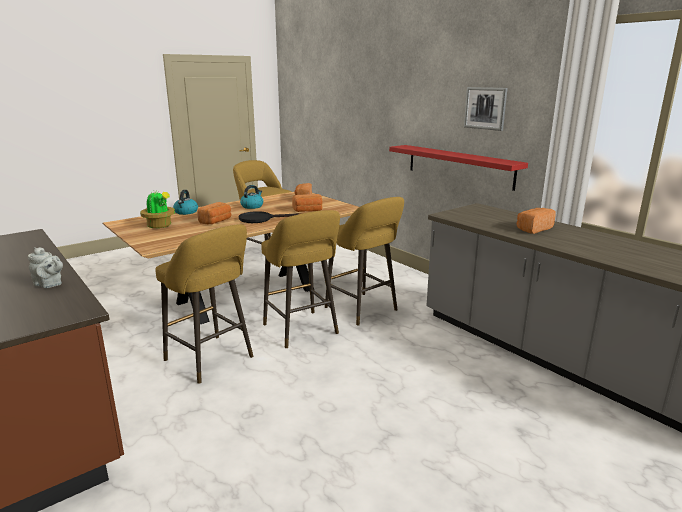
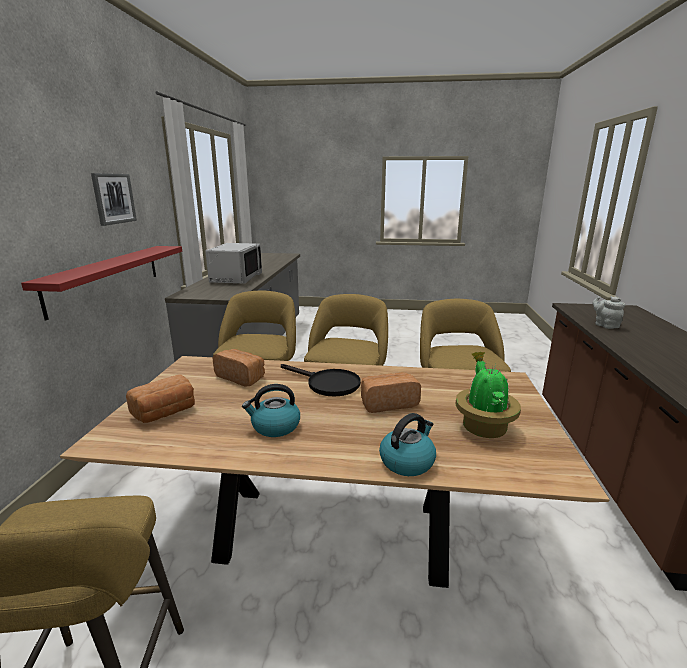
camera: 135 degrees left, 0 degrees up
bread [517,208,556,234] -> grey microwave [205,243,262,284]

